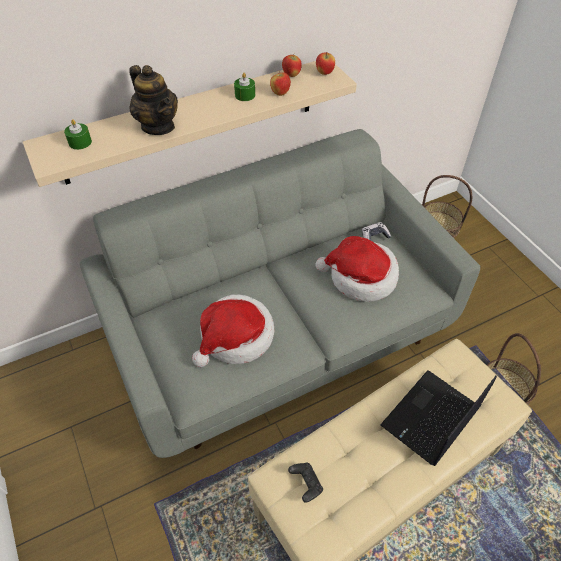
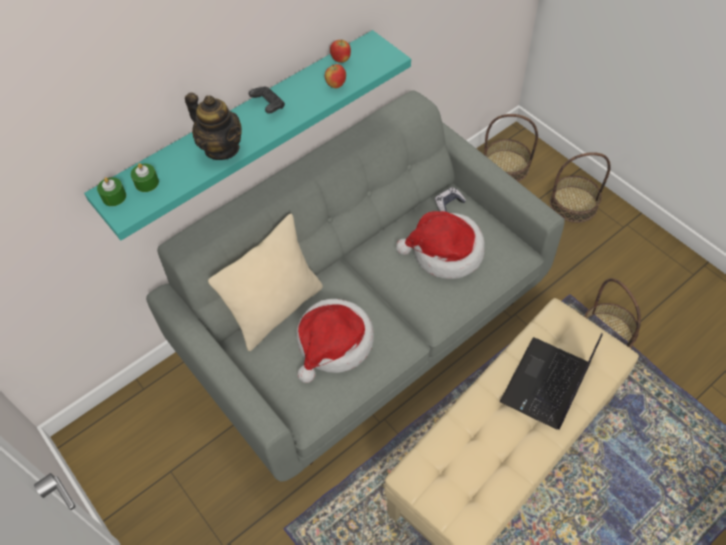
camera: 10 degrees left, 5 degrees up
beige shelf [23,61,357,187] -> turquoise shelf [84,30,411,240]
green candle [234,73,255,101] -> green candle moved to [97,177,126,206]
black game controller [288,462,323,503] -> black game controller moved to [249,86,285,114]
apple [316,52,335,75] -> none
none -> beige pillow [208,214,323,351]
none -> basket [550,152,611,223]

